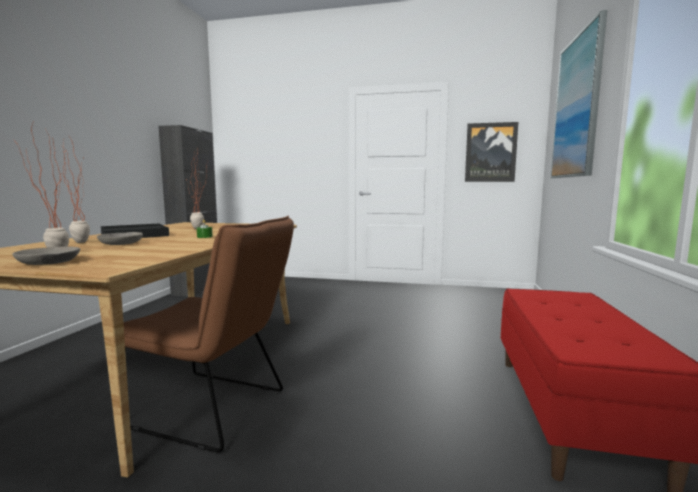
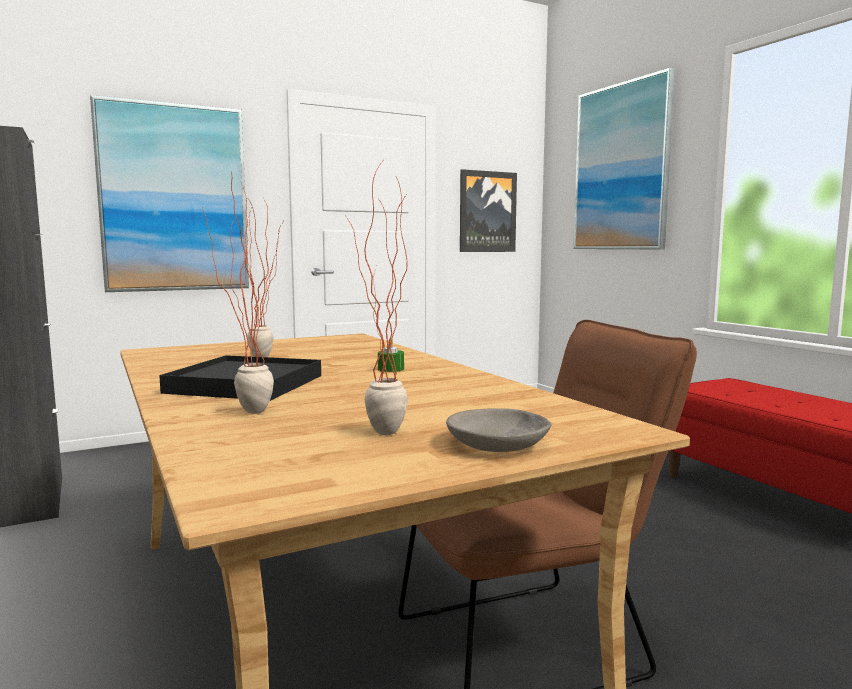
camera: 40 degrees left, 0 degrees up
grey bowl [97,232,143,245] -> none
none -> picture [90,95,249,292]

